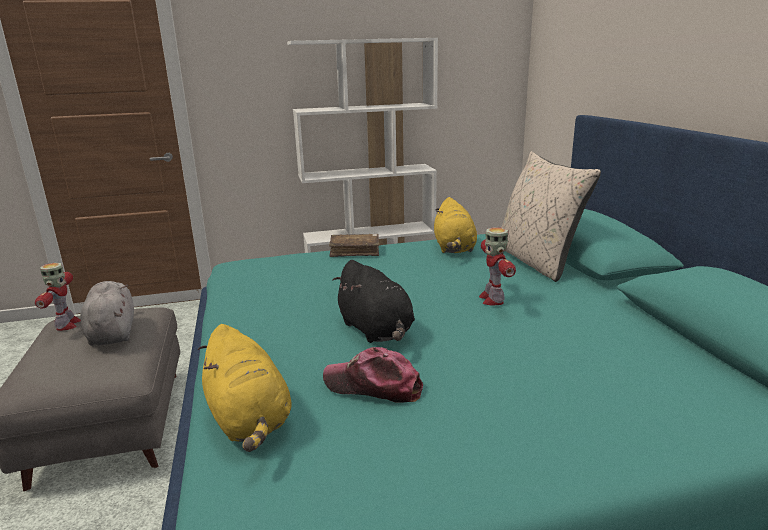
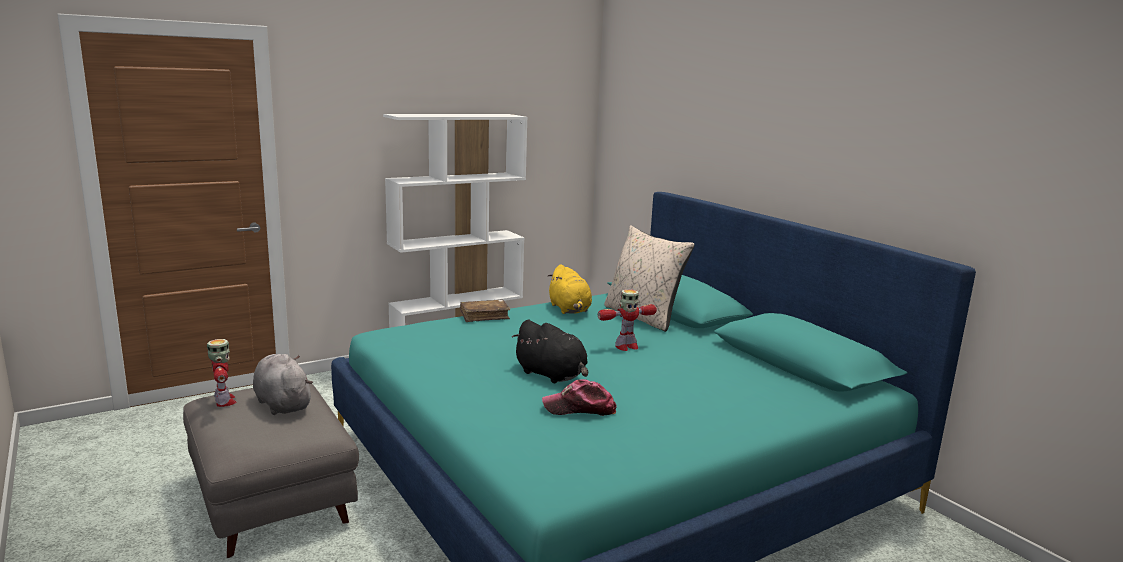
camera: 20 degrees left, 5 degrees down
yellow plush toy [198,324,292,452] -> none
toy robot [479,227,516,306] -> toy robot turned 90 degrees counterclockwise [598,289,657,351]

